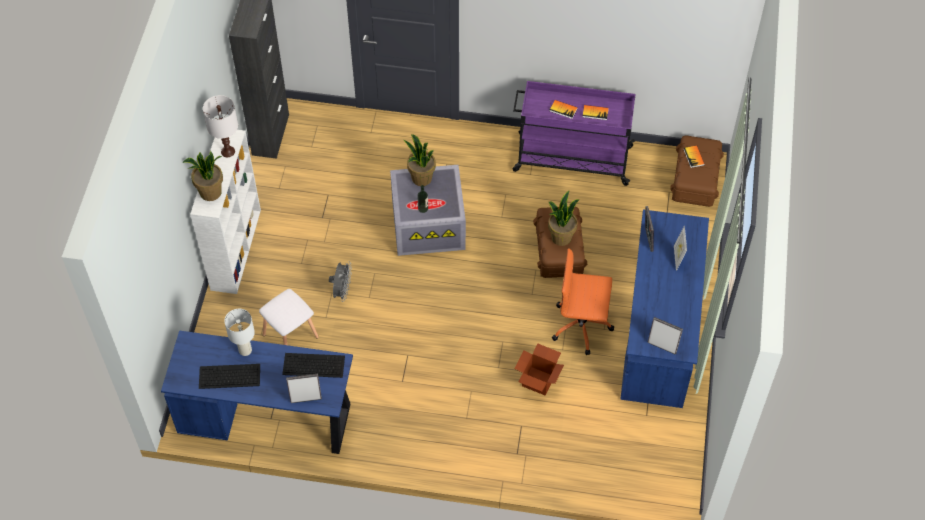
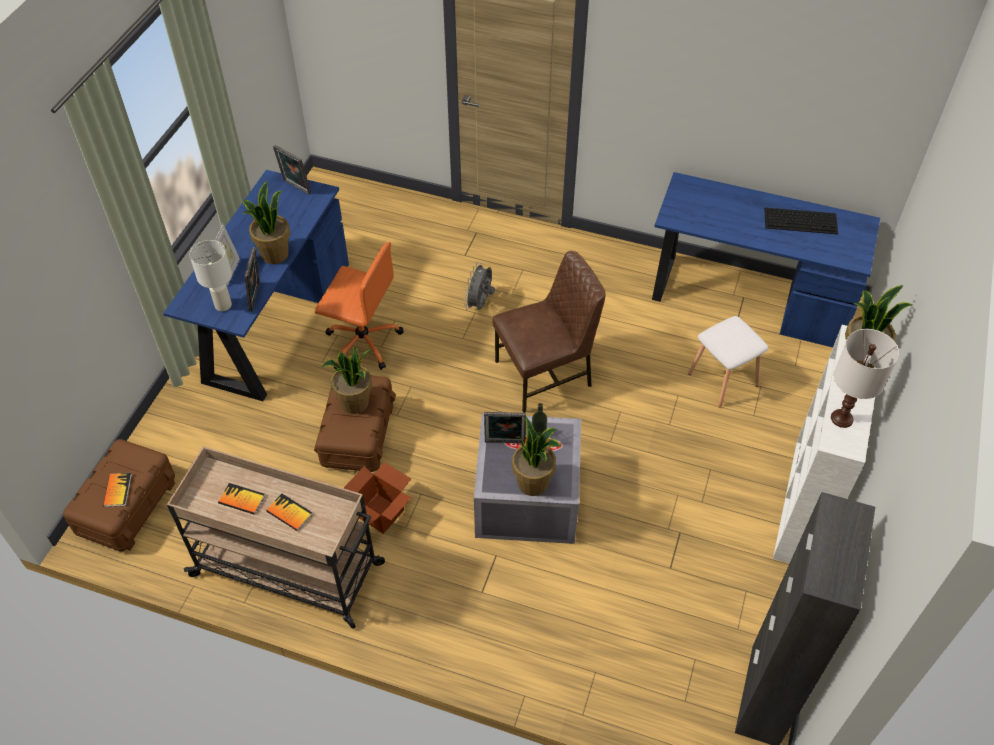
camera: 170 degrees left, 5 degrees down
white table lamp [224,309,255,356] -> white table lamp moved to [190,240,232,311]
keyboard [282,353,345,378] -> none
picture frame [286,374,322,403] -> picture frame moved to [484,412,526,443]
grey fan [329,261,352,302] -> grey fan moved to [464,262,495,310]
purple cart [512,81,636,186] -> beige cart [167,446,385,629]
cardboard box [514,343,564,395] -> cardboard box moved to [344,462,411,534]
none -> potted plant [242,181,290,264]
none -> brown chair [492,251,606,413]

